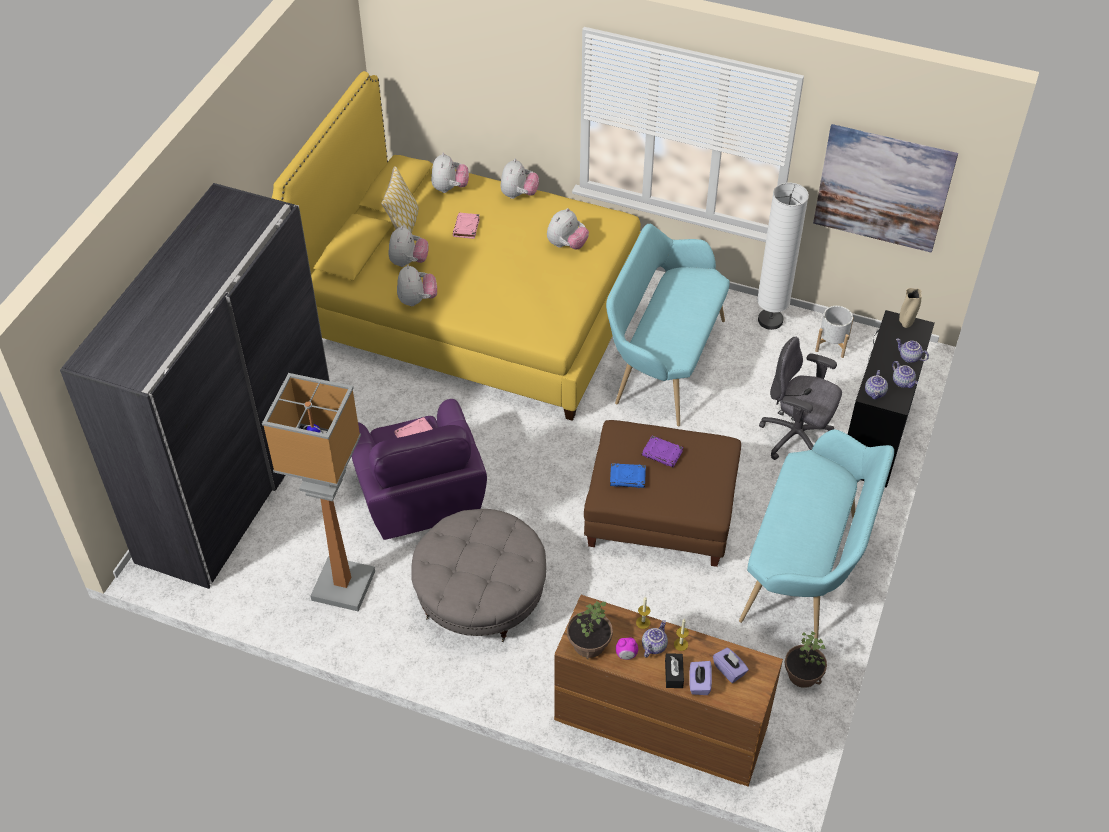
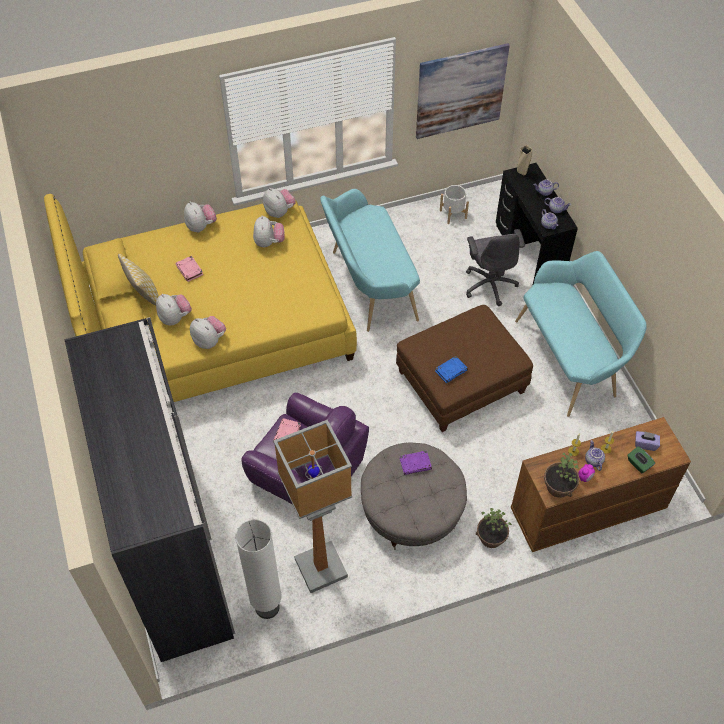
camera: 40 degrees left, 5 degrees up
plush toy [431,153,469,193] -> plush toy moved to [263,188,296,218]
purple book [642,436,683,467] -> purple book moved to [399,451,432,475]
black tissue box [665,653,684,688] -> none
purple tissue box [689,661,712,695] -> green tissue box [627,446,655,473]
white floor lamp [757,183,809,330] -> white floor lamp moved to [235,519,282,619]
grey office chair [759,337,842,460] -> grey office chair turned 90 degrees counterclockwise [466,229,525,306]
potted plant [785,631,827,688] -> potted plant moved to [476,508,512,548]

